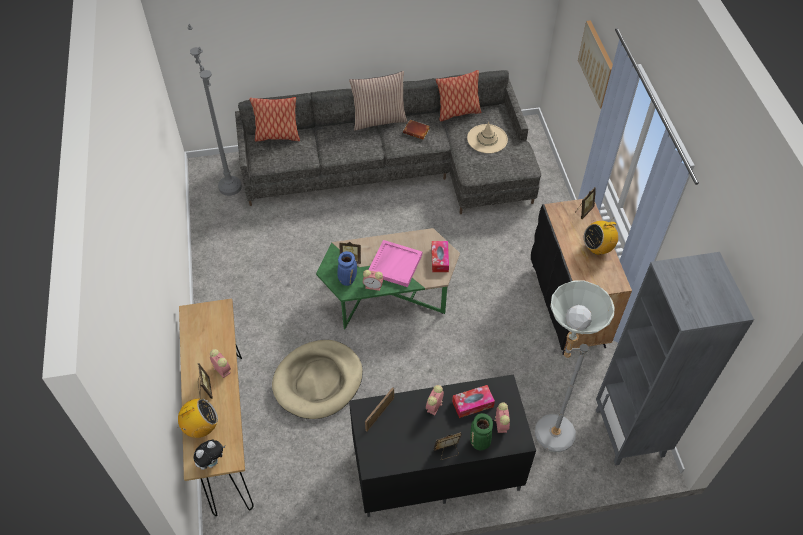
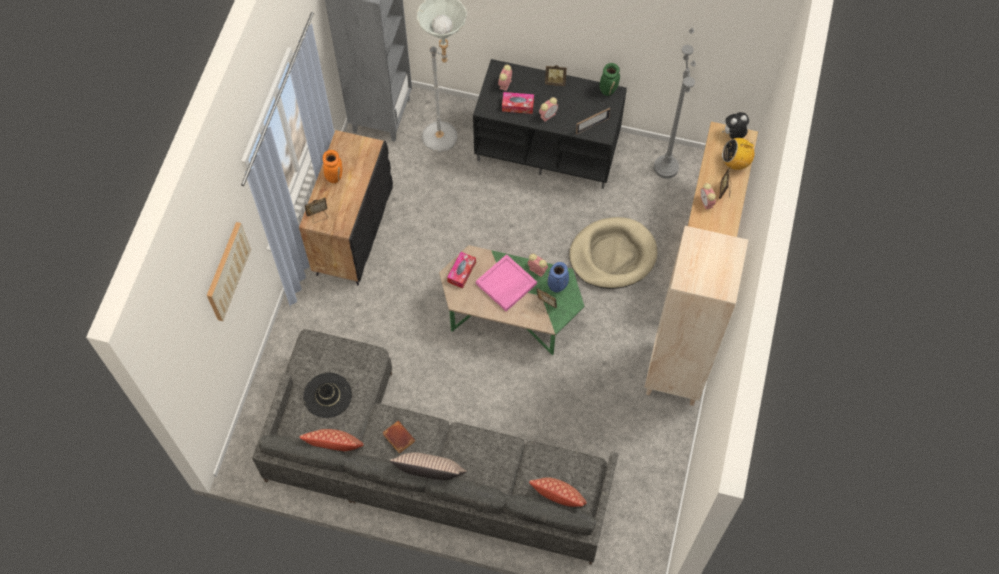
camera: 155 degrees left, 10 degrees up
grey floor lamp [188,24,242,196] -> grey floor lamp moved to [654,28,696,179]
beige hat [467,122,508,153] -> black hat [303,373,352,418]
green vase [470,413,493,450] -> green vase moved to [599,63,620,96]
radio [584,217,618,255] -> orange vase [323,150,342,183]
none -> beige bookcase [644,226,748,406]

